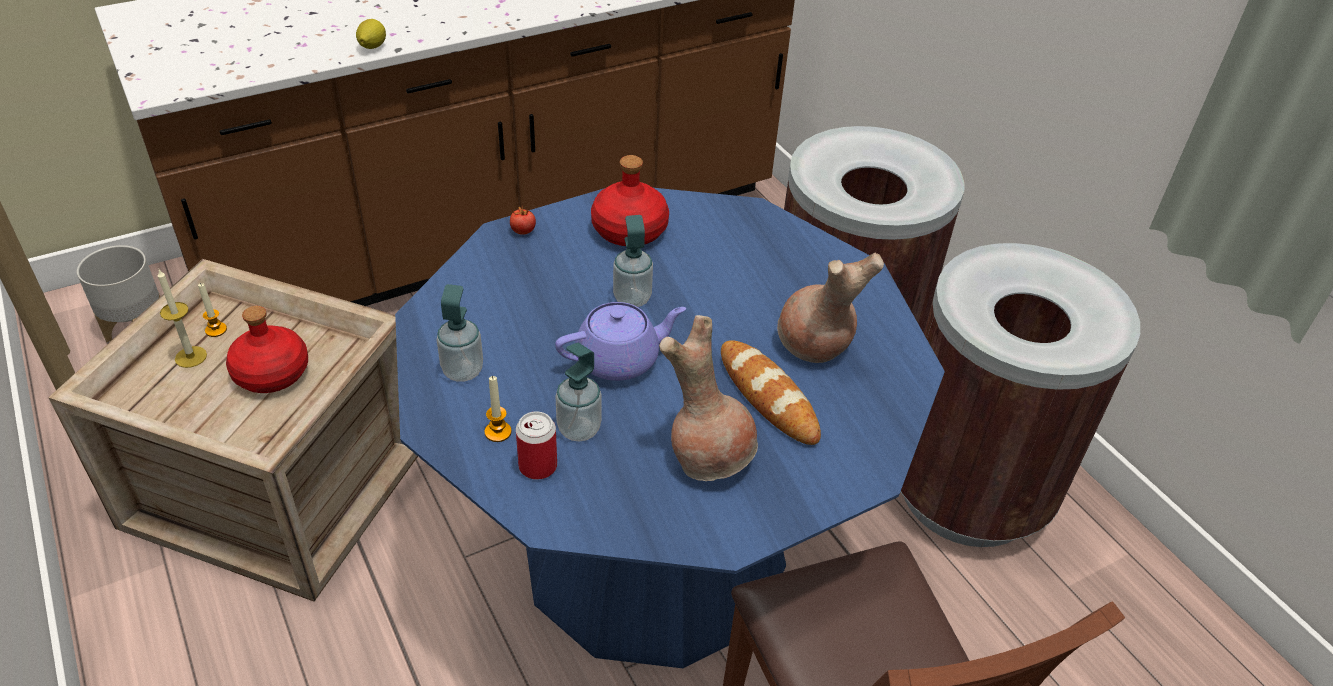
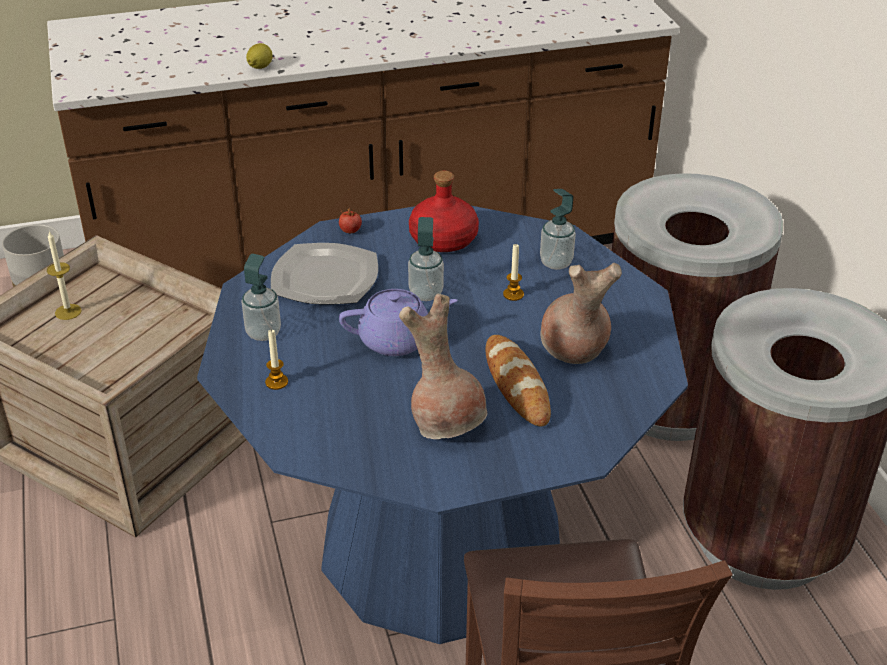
camera: 15 degrees right, 5 degrees down
candle [198,283,227,337] -> candle moved to [503,244,524,301]
red bottle [226,306,308,393] -> none
can [516,411,557,480] -> none
soap dispenser [555,343,602,442] -> soap dispenser moved to [540,189,576,270]
none -> plate [271,243,378,305]

